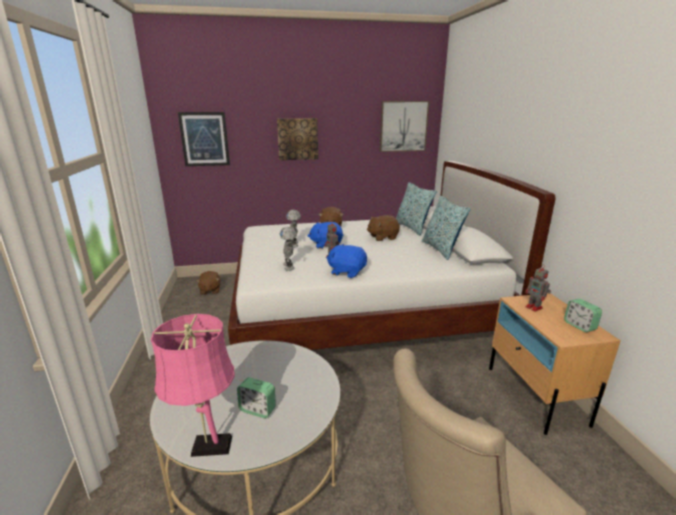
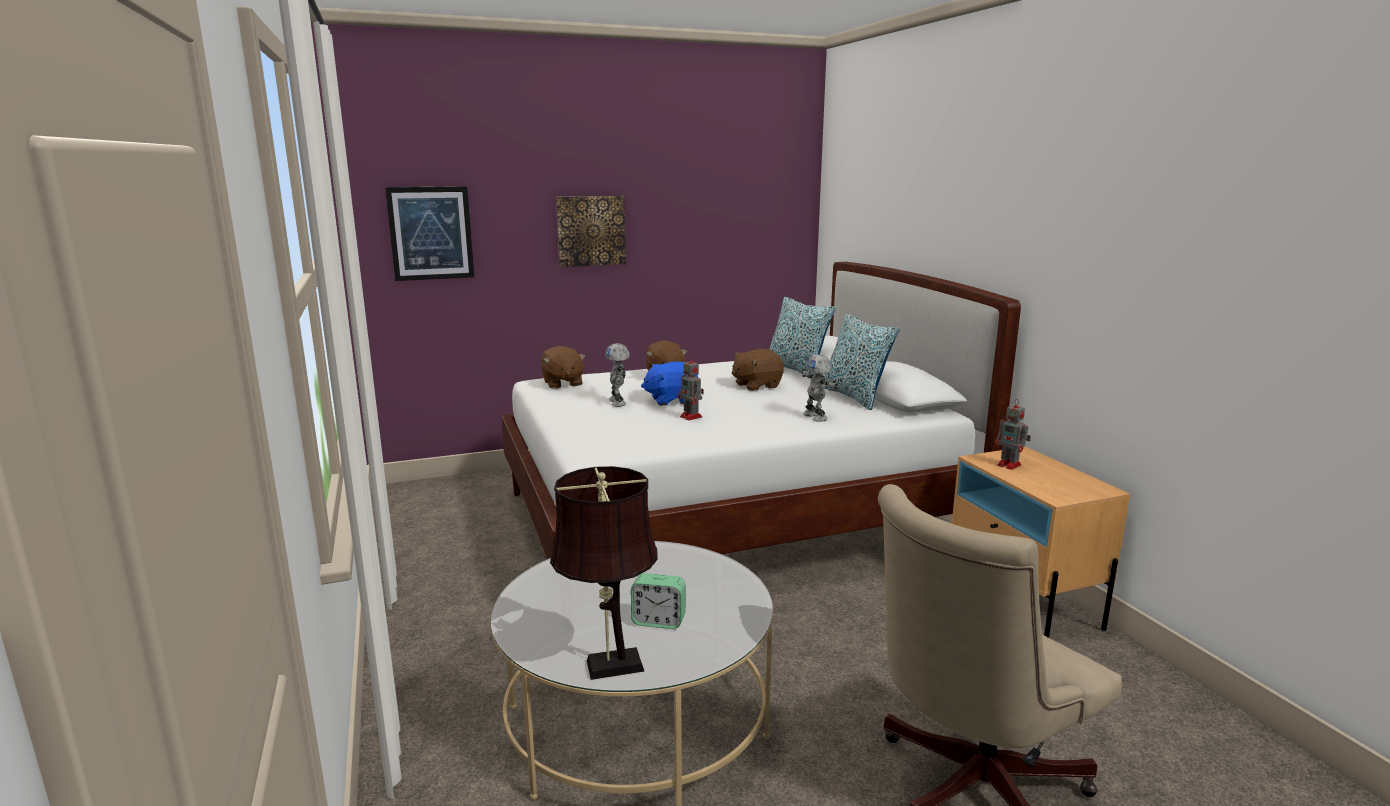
camera: 10 degrees left, 5 degrees down
pink table lamp [151,314,235,457] -> brown table lamp [550,466,658,680]
brown plush toy [196,271,220,295] -> brown plush toy moved to [541,346,586,389]
toy robot [280,227,297,271] -> toy robot moved to [801,355,838,422]
blue plush toy [326,244,367,278] -> none
picture [380,101,430,152] -> none
alarm clock [564,299,602,332] -> none

